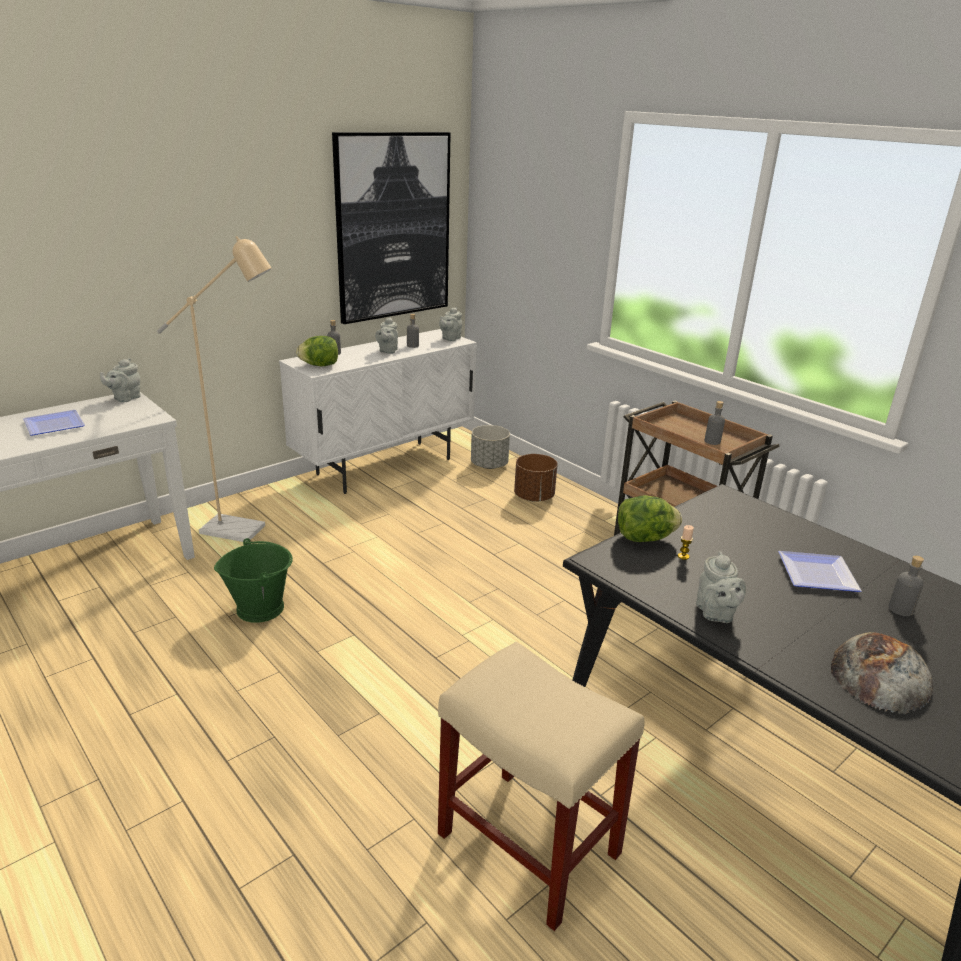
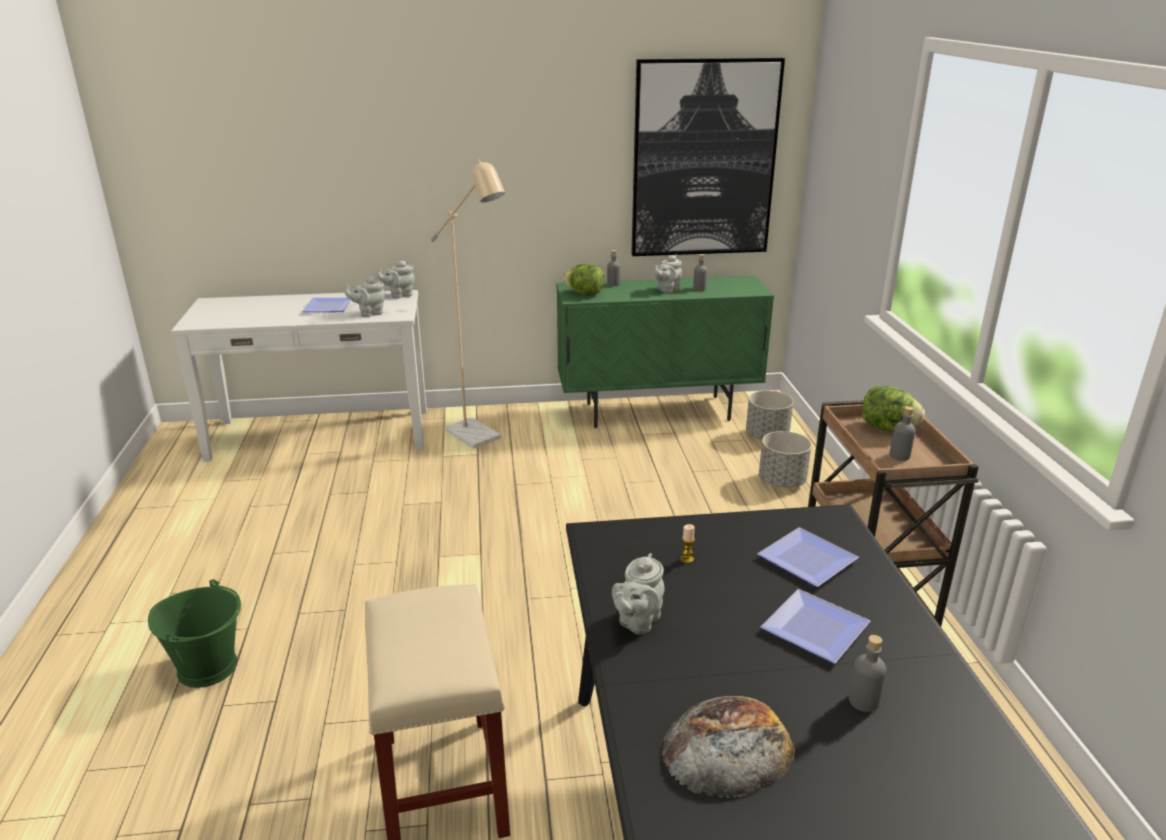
camera: 35 degrees right, 0 degrees up
green bucket [214,538,293,623] -> green bucket moved to [148,579,241,688]
white cabinet [279,329,477,494] -> green cabinet [556,276,774,428]
grey teapot [439,307,462,341] -> grey teapot moved to [345,277,386,317]
brown planter [514,454,558,502] -> grey planter [759,431,812,488]
lettuce [618,495,682,542] -> lettuce moved to [862,386,925,431]
none -> plate [757,527,859,587]

